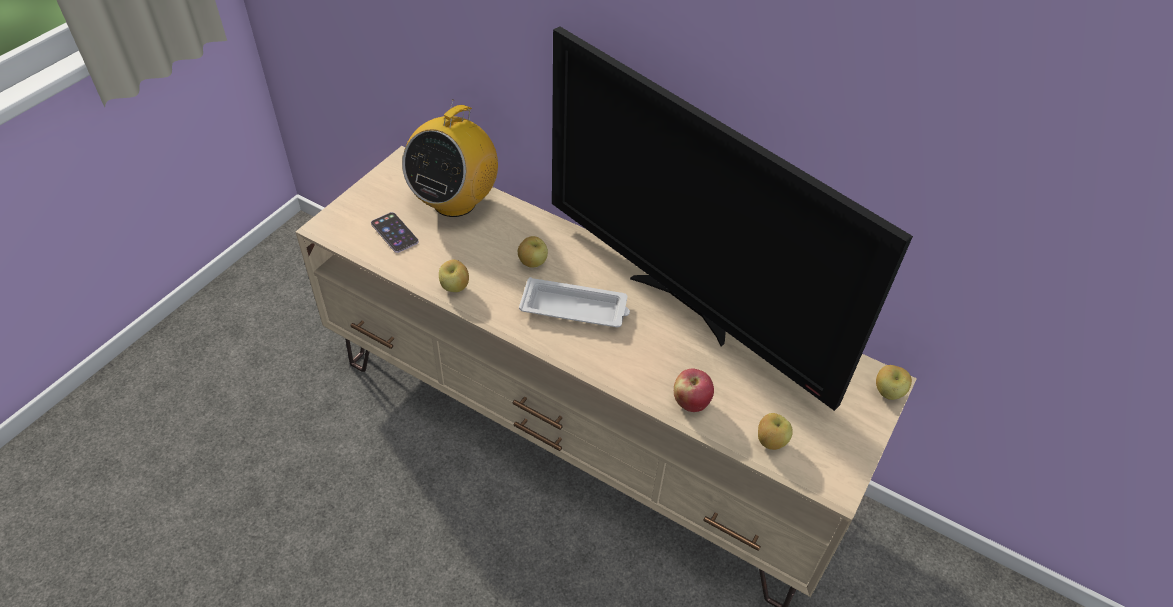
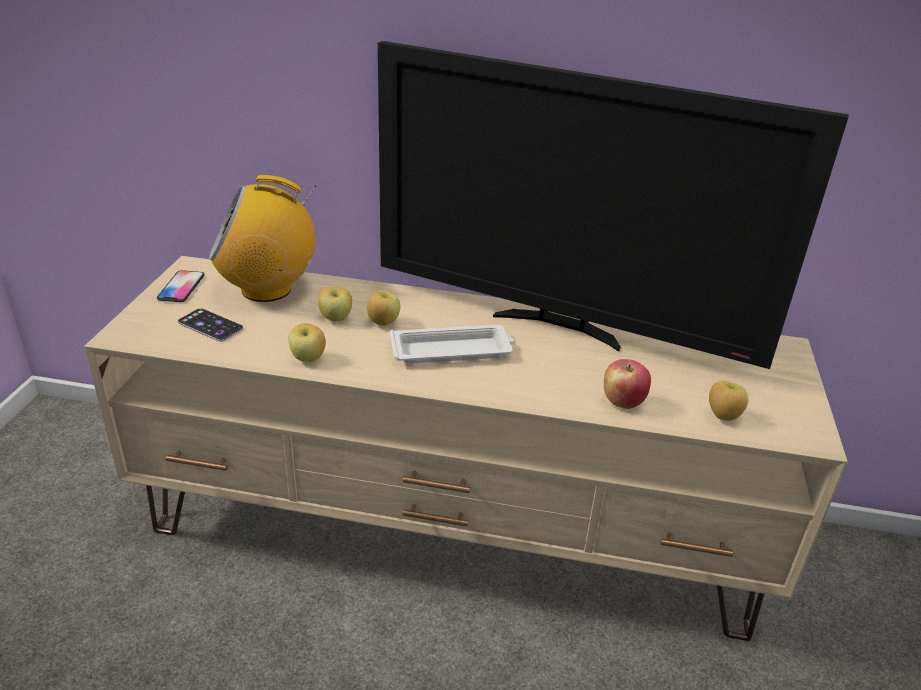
camera: 20 degrees left, 15 degrees down
radio [402,99,498,217] -> radio turned 75 degrees clockwise [209,175,317,302]
apple [876,365,912,400] -> apple moved to [318,287,352,321]
none -> phone [157,270,205,302]

